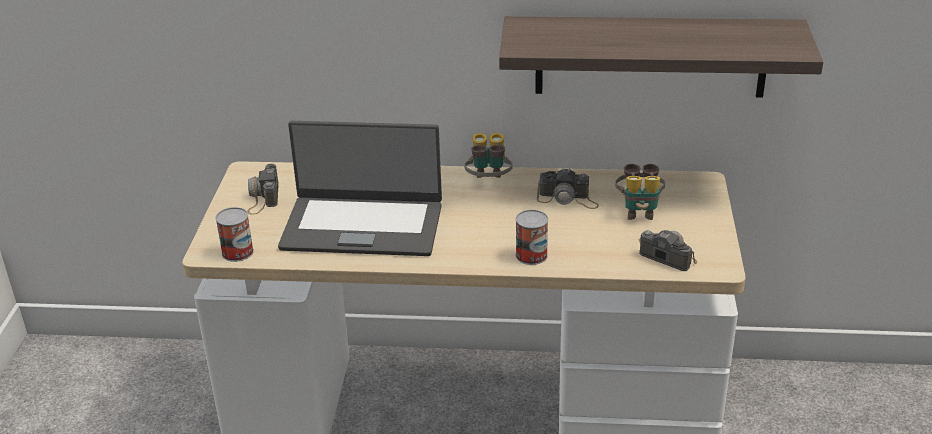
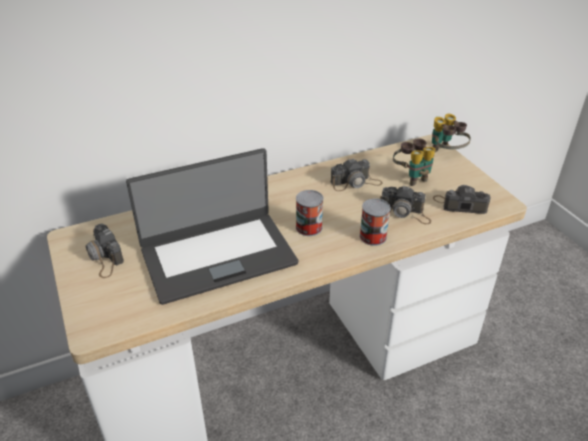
camera: 30 degrees left, 5 degrees up
can [215,207,254,262] -> can moved to [296,190,324,236]
binoculars [464,133,513,178] -> binoculars moved to [432,114,471,152]
shelf [499,16,823,98] -> none
none -> camera [380,186,431,224]

